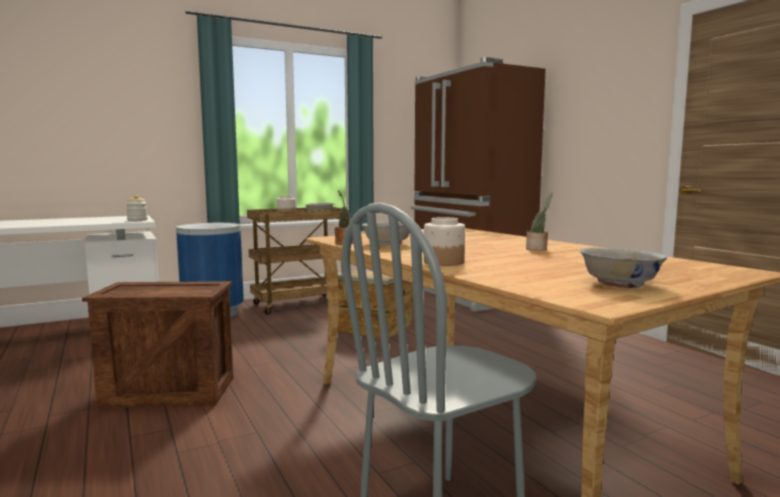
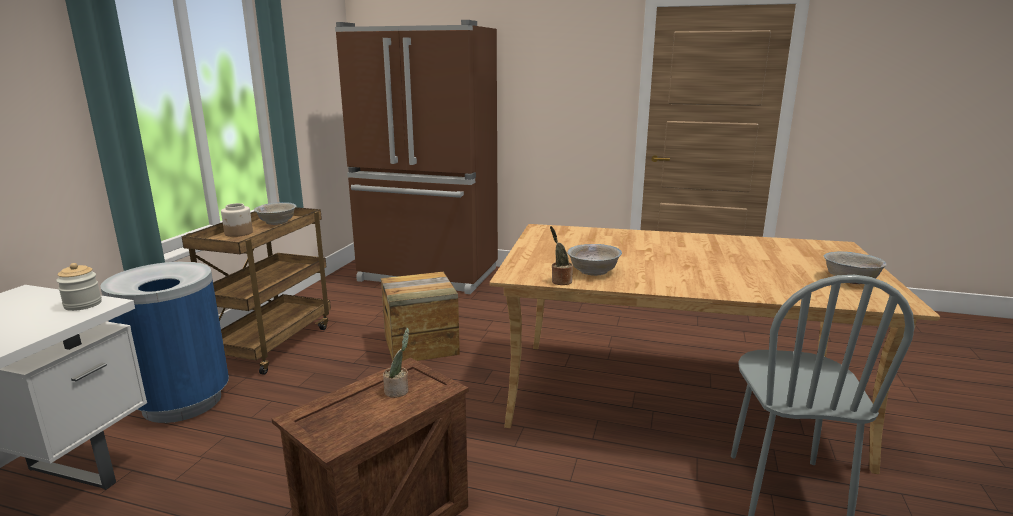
camera: 45 degrees left, 10 degrees up
jar [424,217,465,266] -> none
potted plant [526,192,553,251] -> potted plant moved to [383,328,409,398]

